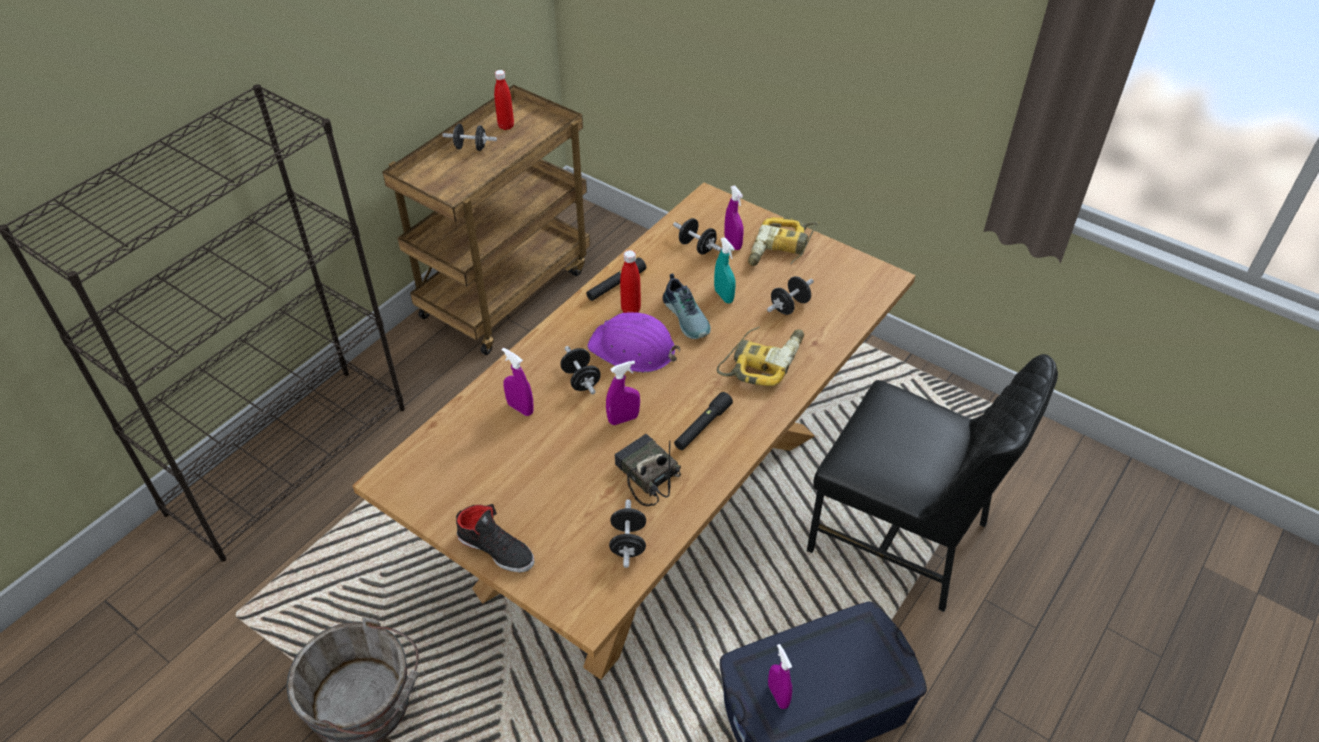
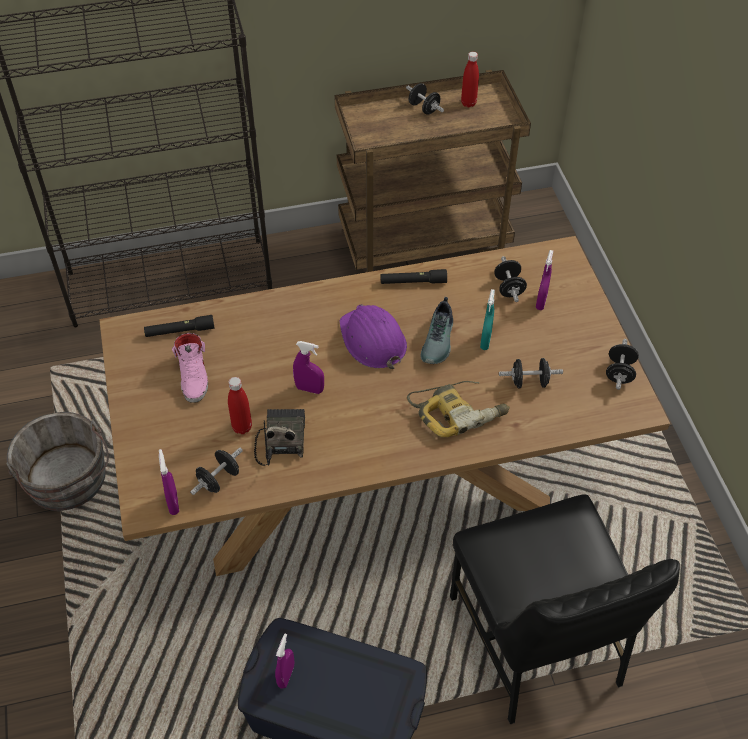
camera: 40 degrees right, 5 degrees up
black shoe [456,504,534,573] -> none
purple spray bottle [502,348,534,416] -> purple spray bottle moved to [159,449,179,515]
black dumbbell [560,346,601,395] -> black dumbbell moved to [606,339,639,390]
red bottle [620,250,641,313] -> red bottle moved to [228,377,252,434]
black flashlight [674,392,733,450] -> black flashlight moved to [144,315,215,337]
power drill [748,217,820,266] -> none
none -> pink shoe [172,333,208,402]

